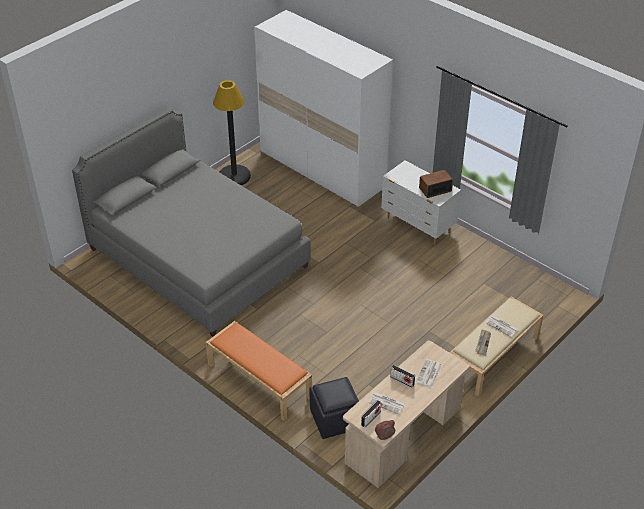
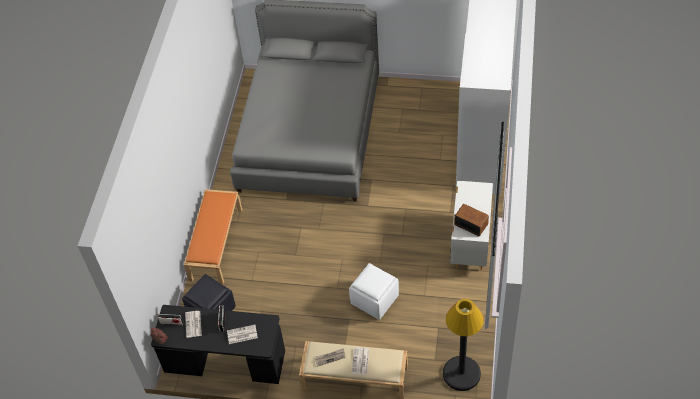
camera: 60 degrees right, 10 degrees up
black floor lamp [213,80,251,185] -> black floor lamp moved to [443,299,484,391]
beige desk [343,341,469,488] -> black desk [151,305,285,384]
none -> white ottoman [349,263,399,320]

